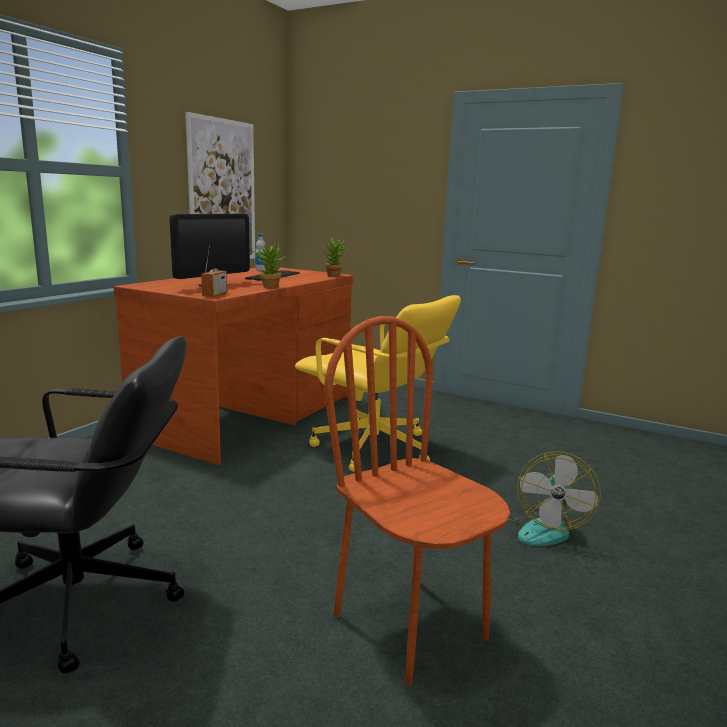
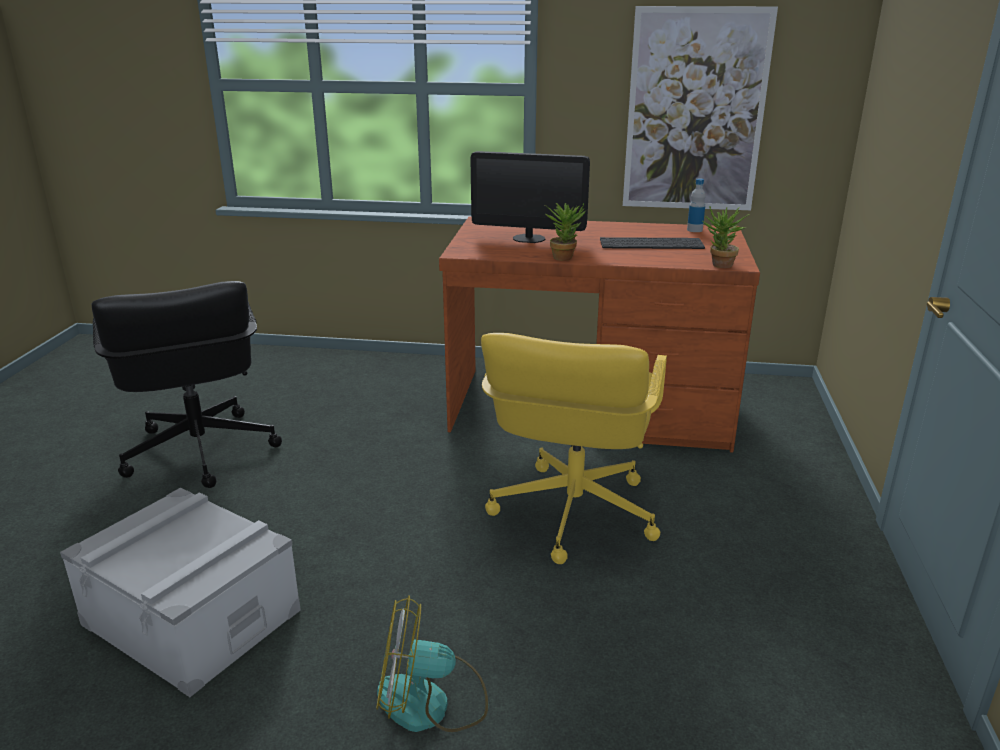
camera: 70 degrees right, 10 degrees up
radio [201,246,227,298] -> none
brown chair [324,316,510,686] -> grey storage box [60,488,301,697]

